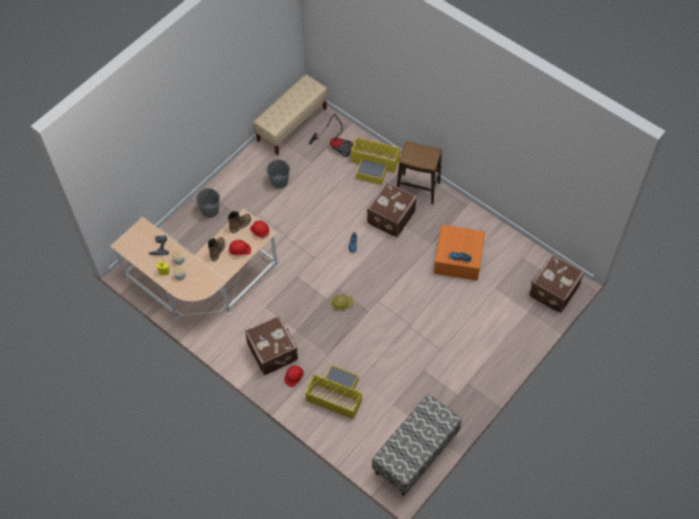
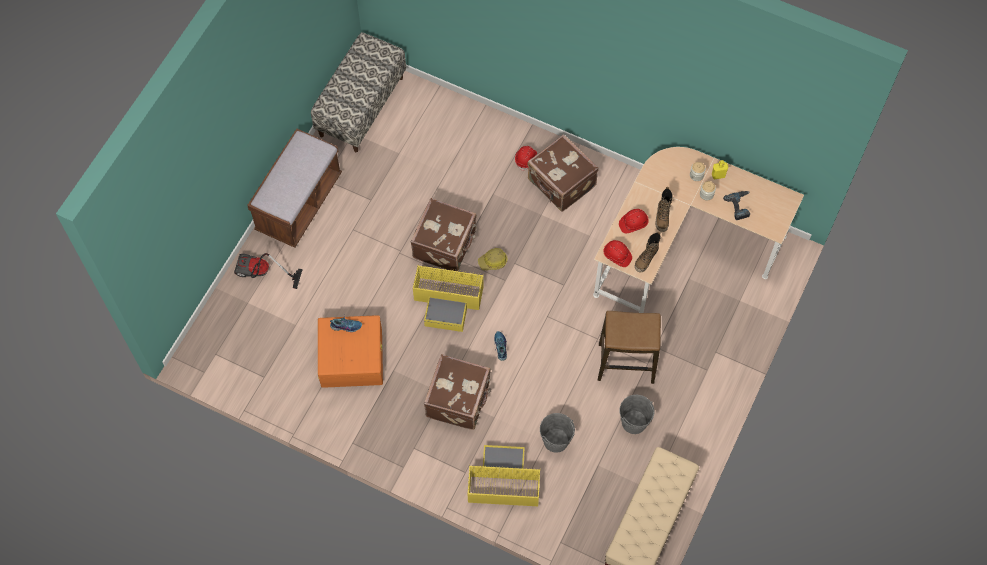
camera: 165 degrees right, 5 degrees up
grey bucket [196,188,220,218] -> grey bucket moved to [540,413,575,453]
yellow storage box [305,365,362,420] -> yellow storage box moved to [413,265,484,332]
vacuum cleaner [308,114,354,157] -> vacuum cleaner moved to [234,253,303,289]
stool [397,141,442,204] -> stool moved to [598,311,661,384]
brown suitcase [529,254,584,313] -> brown suitcase moved to [411,198,477,271]
none -> brown bench [247,129,342,248]

